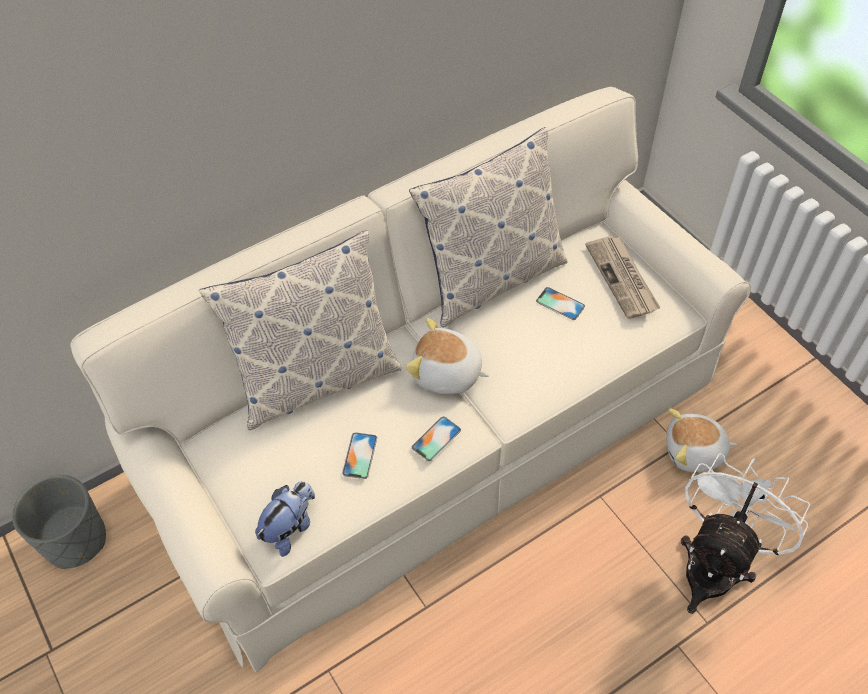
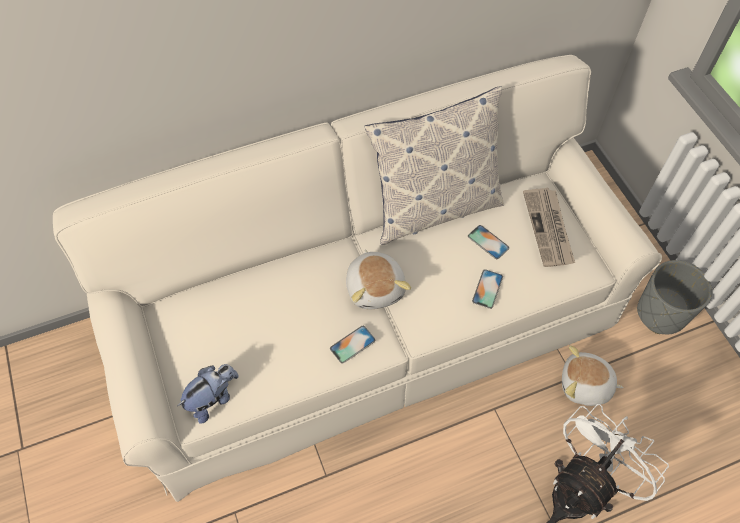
camera: 10 degrees right, 5 degrees up
grey planter [12,474,106,569] -> grey planter moved to [637,260,712,334]
pillow [199,230,401,430] -> none
phone [342,432,377,479] -> phone moved to [472,269,503,309]
plush toy [405,318,490,394] -> plush toy turned 135 degrees counterclockwise [346,249,411,309]

